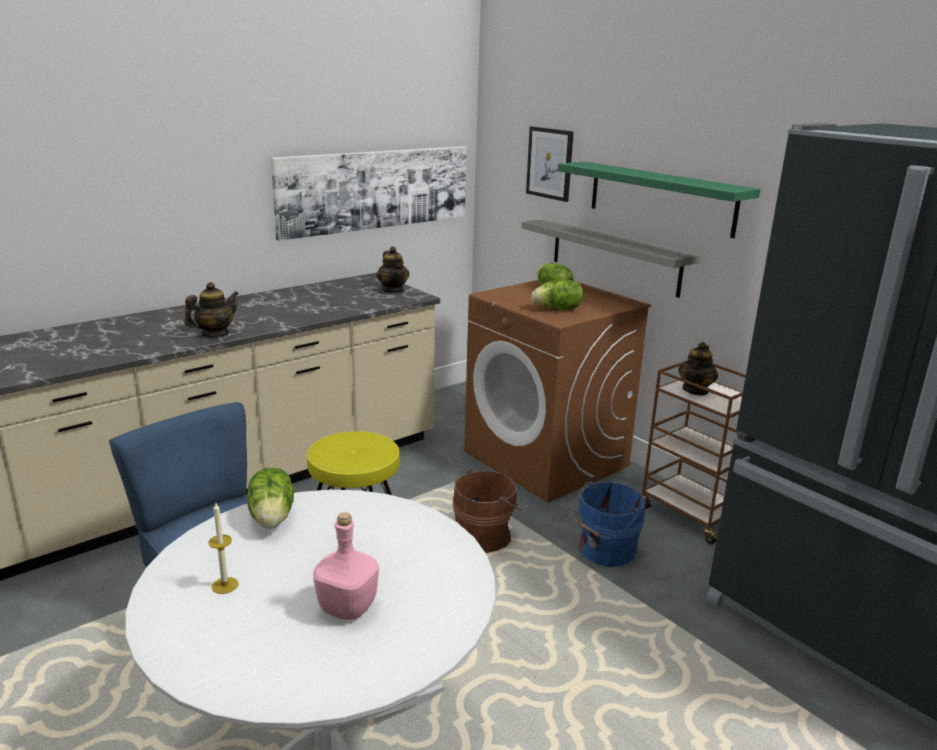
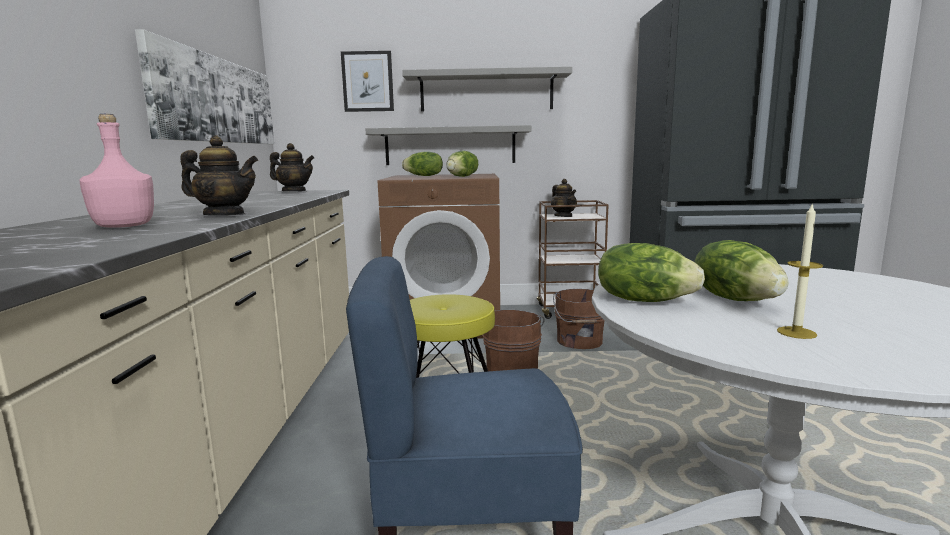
camera: 50 degrees left, 10 degrees down
teapot [184,282,239,338] -> teapot turned 105 degrees clockwise [180,135,258,215]
pink bottle [313,512,379,620] -> pink bottle moved to [79,114,154,228]
green shelf [558,162,760,238] -> grey shelf [402,67,572,112]
blue bucket [571,481,646,567] -> brown bucket [553,289,605,349]
none -> lettuce [694,240,789,301]

